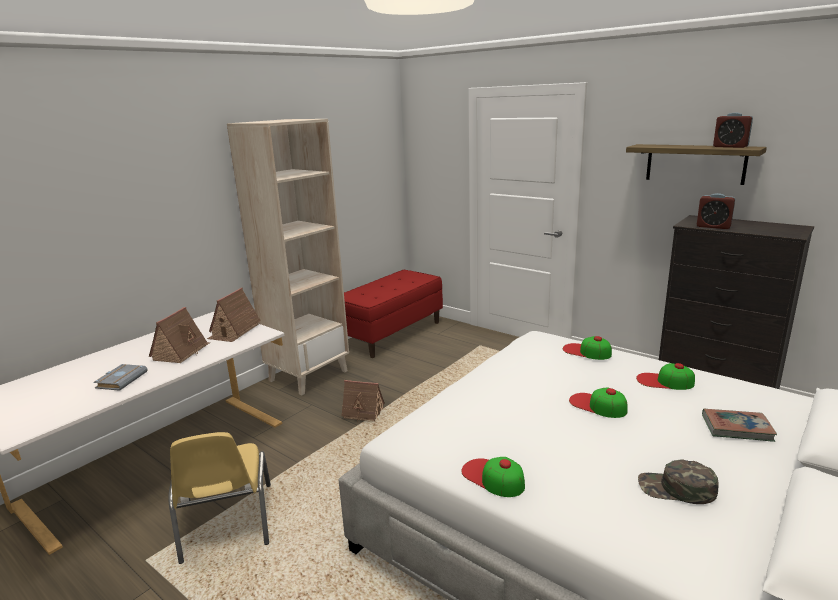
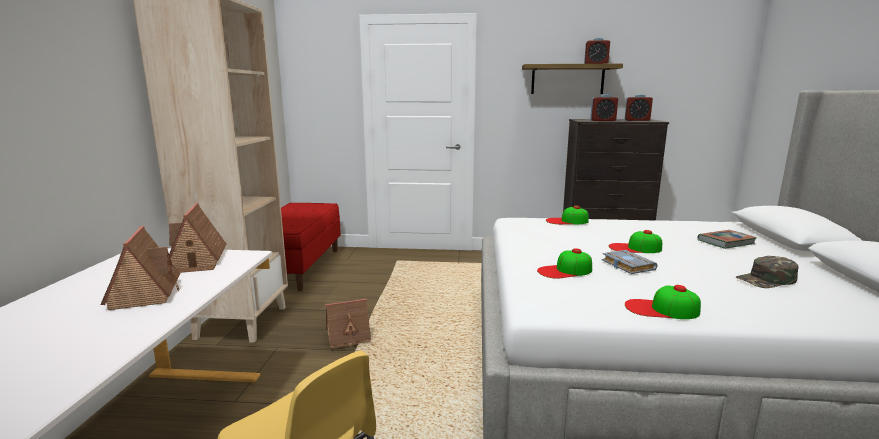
camera: 35 degrees left, 5 degrees down
grey book [93,364,148,391] -> grey book moved to [602,250,658,274]
cap [636,363,695,390] -> cap moved to [537,248,592,279]
none -> alarm clock [625,94,653,121]

